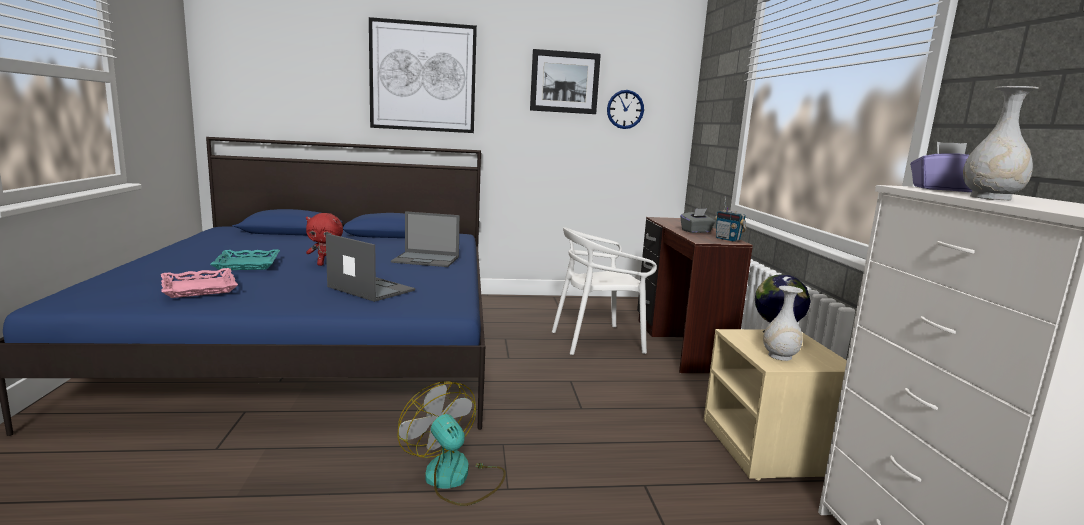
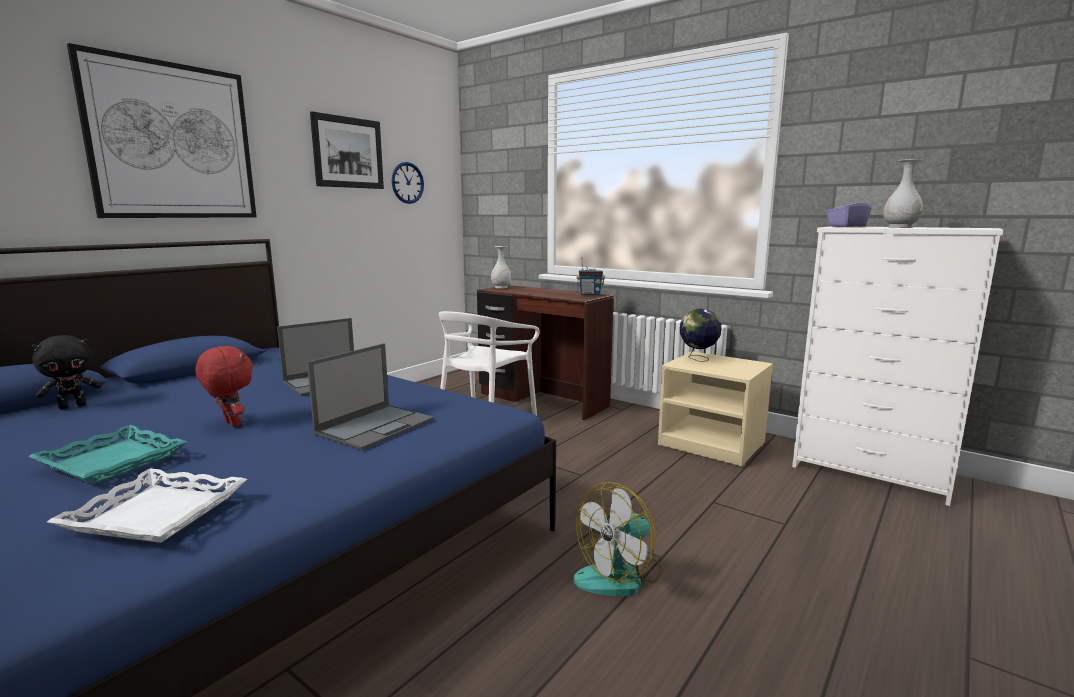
camera: 45 degrees left, 0 degrees up
pink tray [161,268,238,298] -> white tray [47,468,247,543]
red plush toy [306,213,343,266] -> red plush toy turned 90 degrees counterclockwise [195,346,253,427]
laptop [326,233,415,302] -> laptop turned 135 degrees clockwise [307,343,434,450]
fan [397,382,506,506] -> fan turned 45 degrees counterclockwise [573,482,662,596]
grey tissue box [680,208,715,233] -> none
white vase [763,286,803,361] -> white vase moved to [491,246,512,288]
none -> black plush toy [32,335,102,409]

